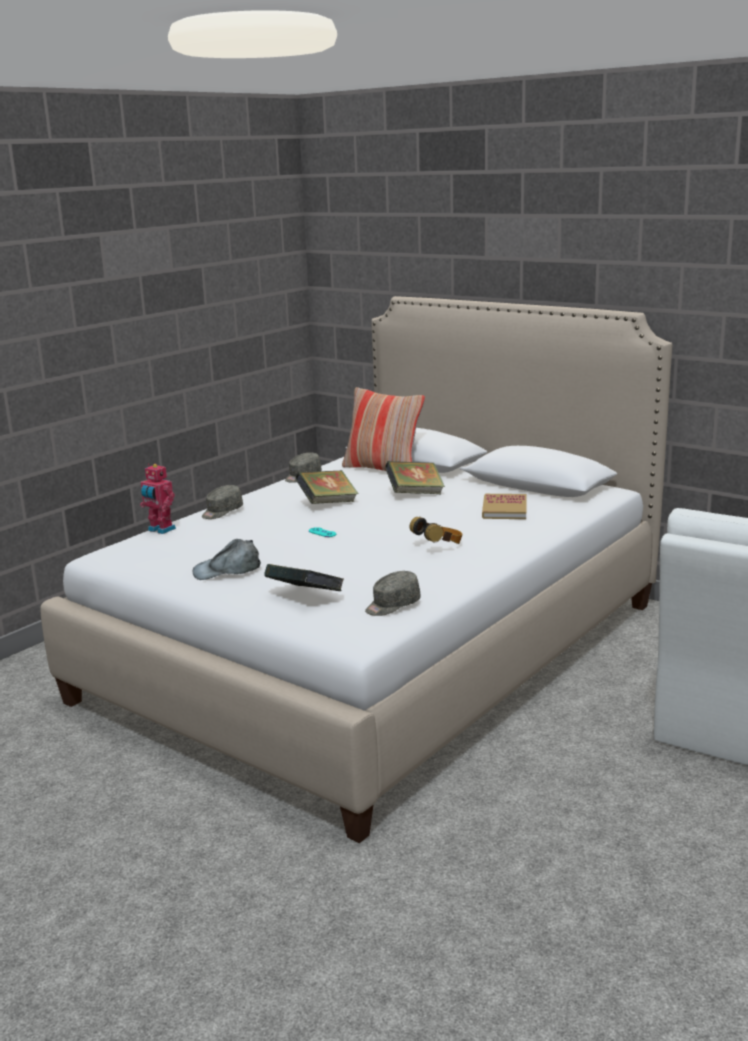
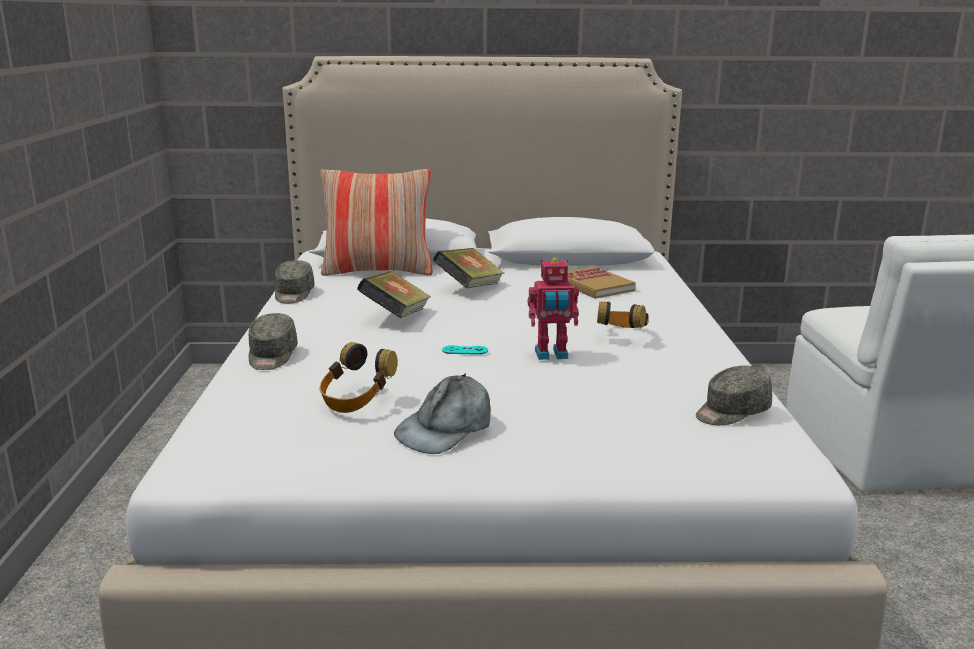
camera: 40 degrees left, 0 degrees up
toy robot [140,464,176,534] -> toy robot moved to [528,258,579,360]
book [264,564,344,591] -> none
grey cap [365,571,421,616] -> grey cap turned 45 degrees clockwise [696,365,772,425]
none -> headphones [320,342,398,413]

